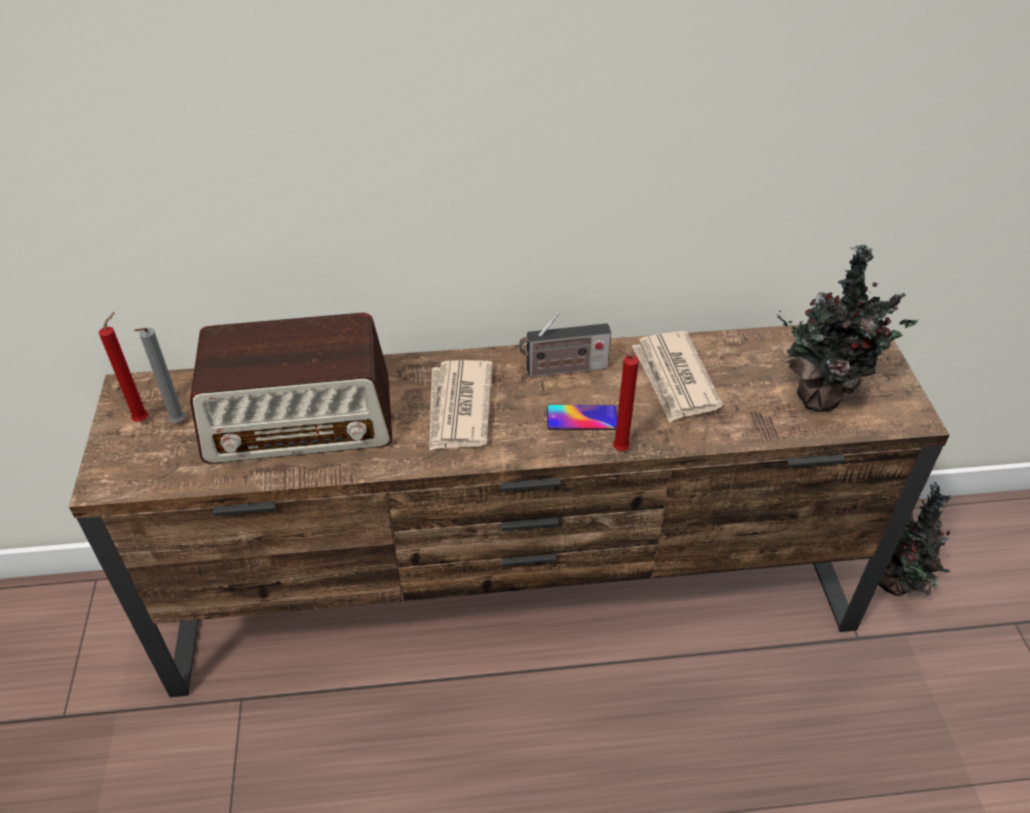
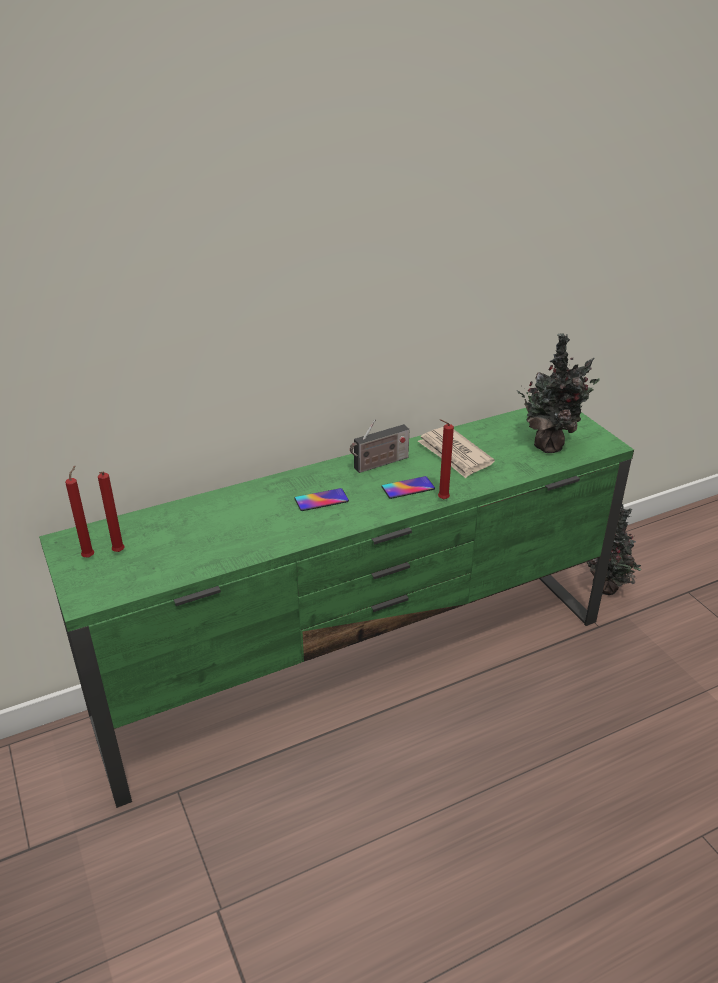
camera: 20 degrees left, 10 degrees down
brown tv stand [69,325,950,697] -> green tv stand [39,408,634,808]
grey candle [134,328,185,423] -> red candle [98,472,125,552]
radio [190,313,392,464] -> none
newspaper [429,360,493,451] -> phone [295,488,349,511]

